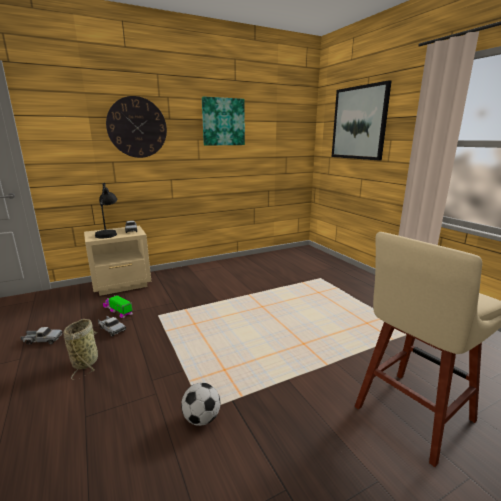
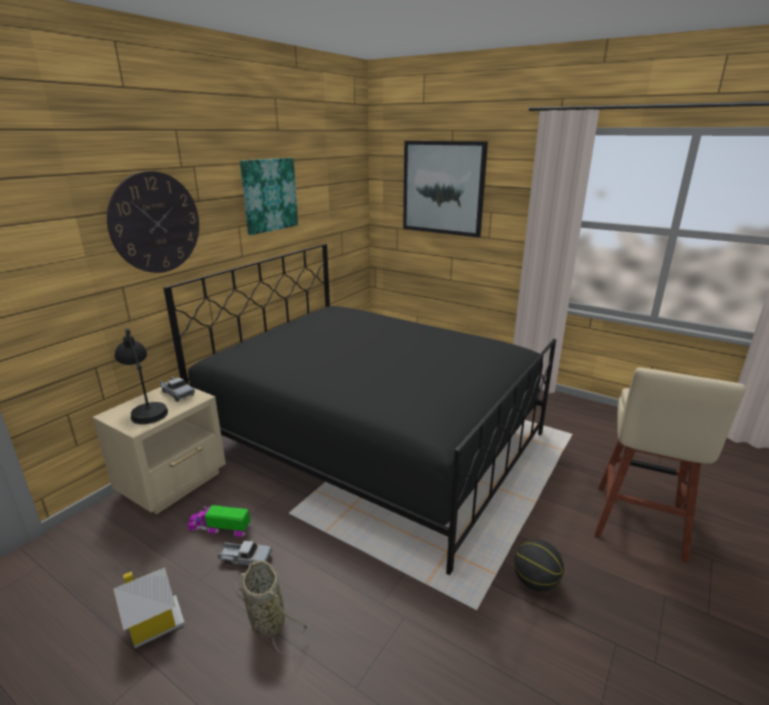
camera: 30 degrees left, 5 degrees up
toy truck [21,327,62,345] -> toy house [113,567,185,648]
football [181,382,220,426] -> none
none -> black bed [163,244,556,575]
none -> basketball [514,539,564,591]

